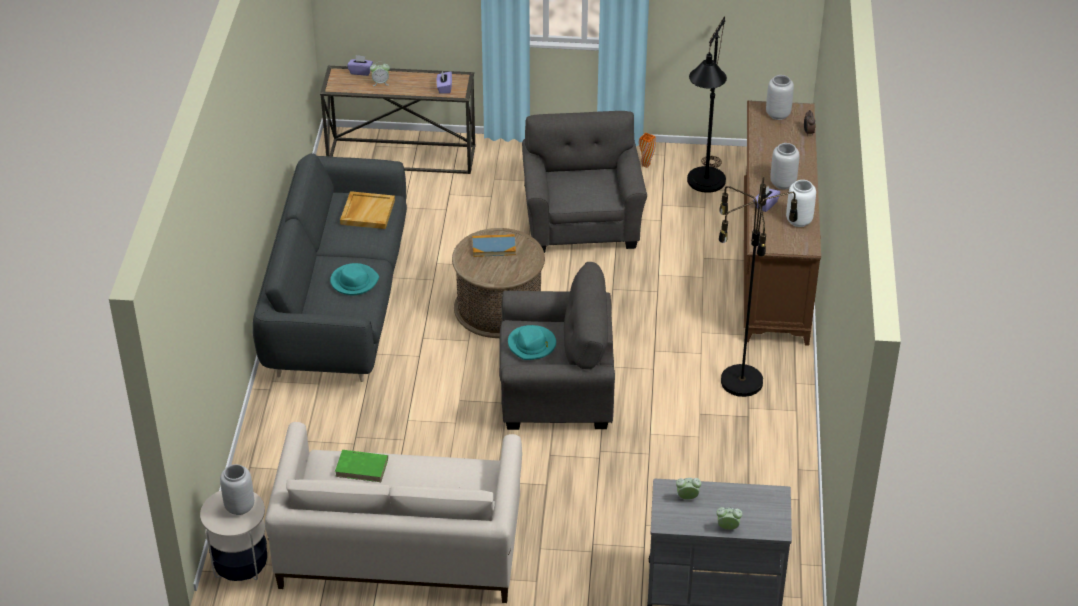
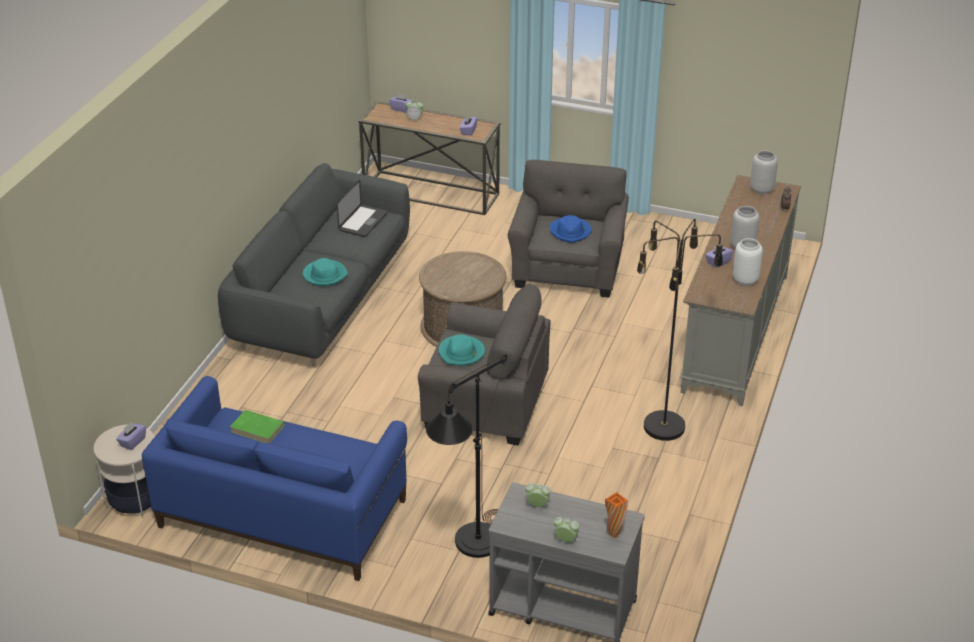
camera: 15 degrees right, 5 degrees down
grey vase [220,464,254,515] -> purple tissue box [116,422,146,450]
beige sofa [265,422,522,603] -> blue sofa [142,376,407,581]
beige tray [340,191,395,229] -> laptop [337,180,387,237]
book [472,234,516,257] -> none
orange vase [639,132,656,168] -> orange vase moved to [605,492,628,538]
black floor lamp [687,16,727,193] -> black floor lamp moved to [426,354,507,558]
brown cabinet [744,101,821,346] -> grey cabinet [680,175,801,406]
none -> blue hat [550,215,592,243]

